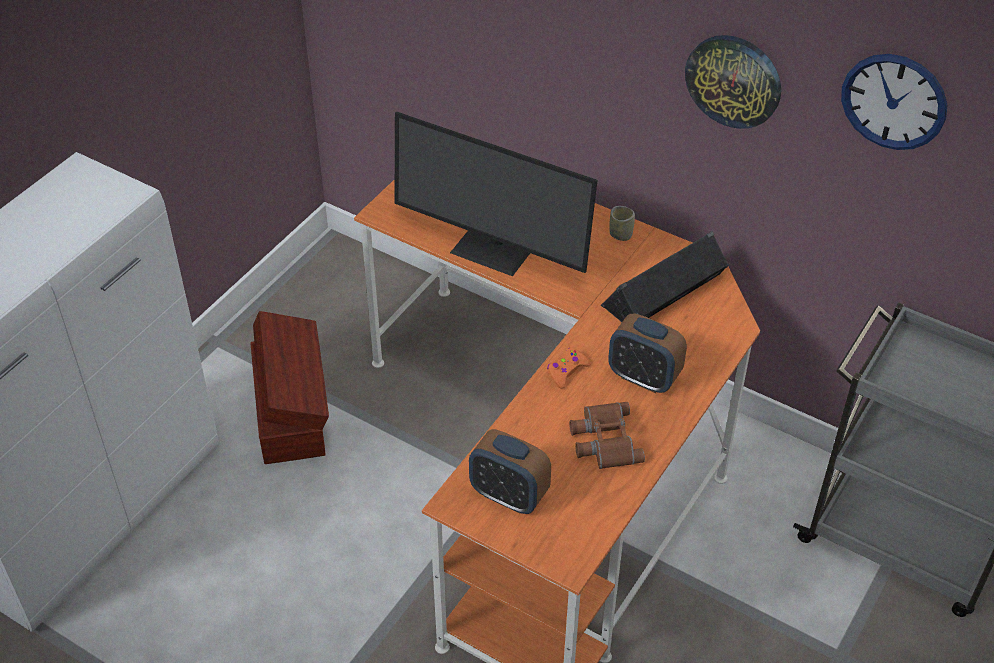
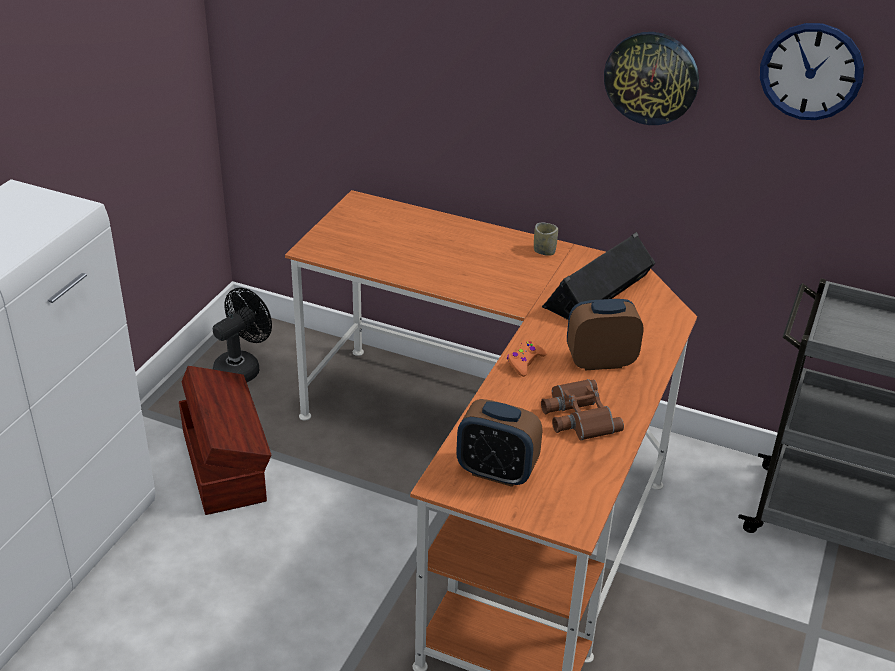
camera: 10 degrees left, 10 degrees down
monitor [394,111,598,276] -> none
alarm clock [608,313,687,393] -> alarm clock turned 150 degrees clockwise [567,299,644,370]
none -> black fan [213,288,272,382]

